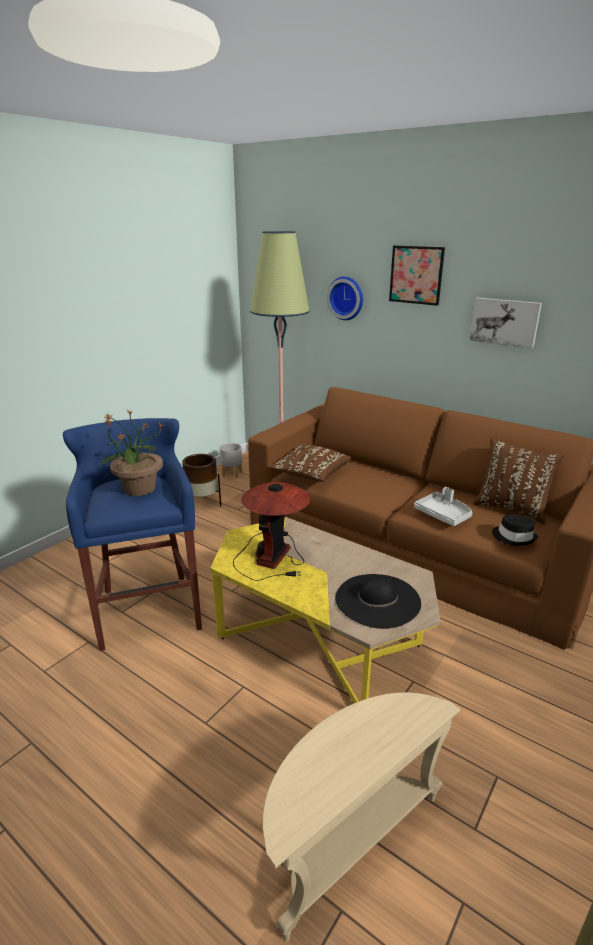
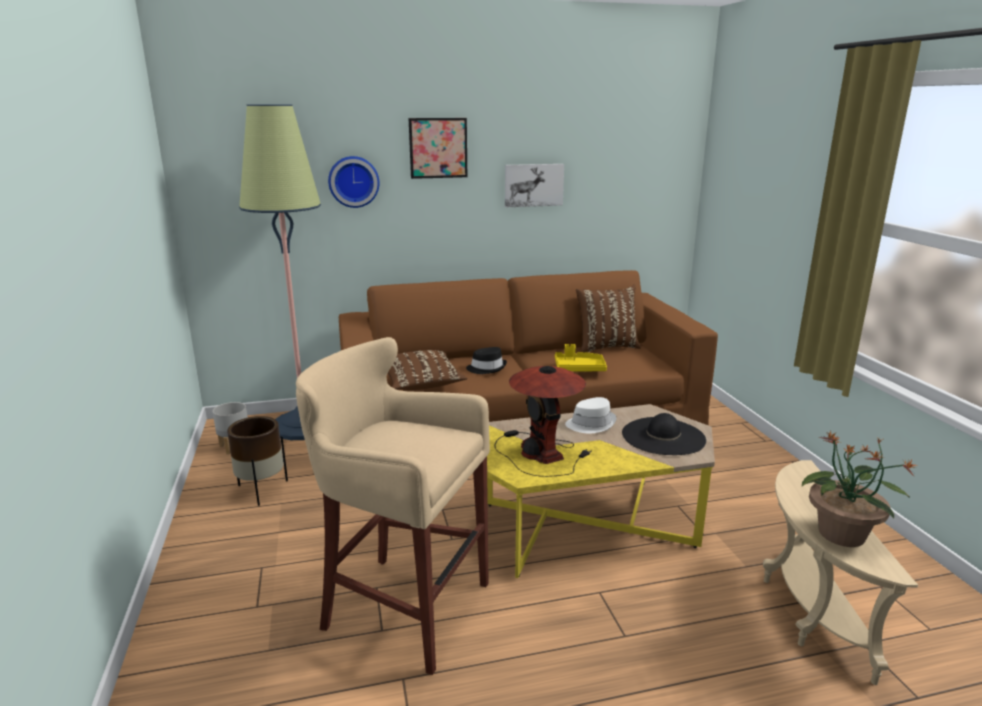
camera: 50 degrees left, 5 degrees down
blue stool [63,418,202,651] -> beige stool [296,337,490,675]
potted plant [100,409,164,496] -> potted plant moved to [802,431,919,547]
grey tray [414,487,473,526] -> yellow tray [555,344,607,371]
black hat [492,514,538,546] -> black hat moved to [466,347,507,374]
none -> white hat [565,397,616,433]

